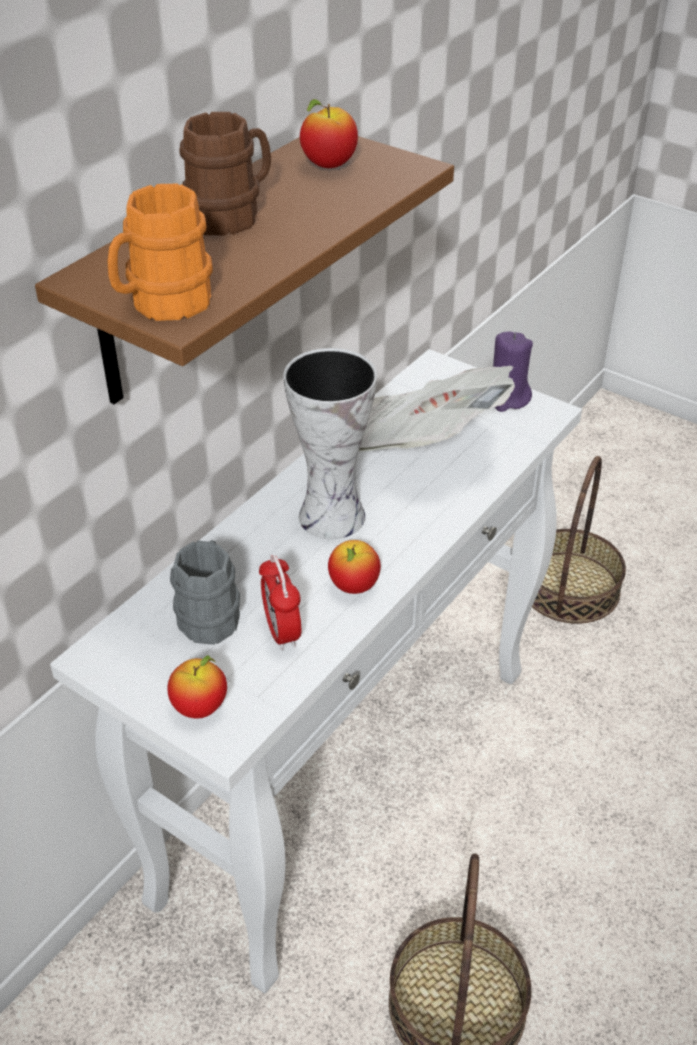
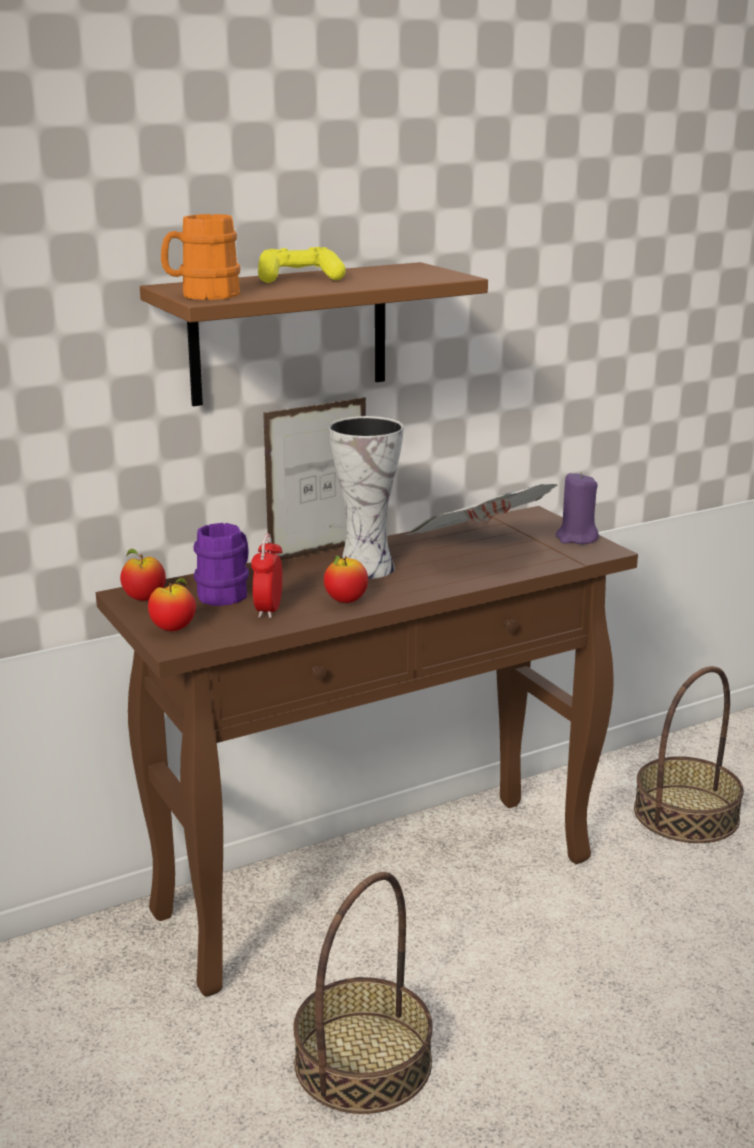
camera: 25 degrees right, 20 degrees down
white console table [50,349,582,993] -> brown console table [96,506,638,997]
grey mug [170,540,240,645] -> purple mug [193,523,249,606]
brown mug [179,112,271,236] -> yellow game controller [258,247,346,283]
apple [300,99,358,168] -> apple moved to [120,549,166,601]
none -> picture frame [263,397,366,561]

